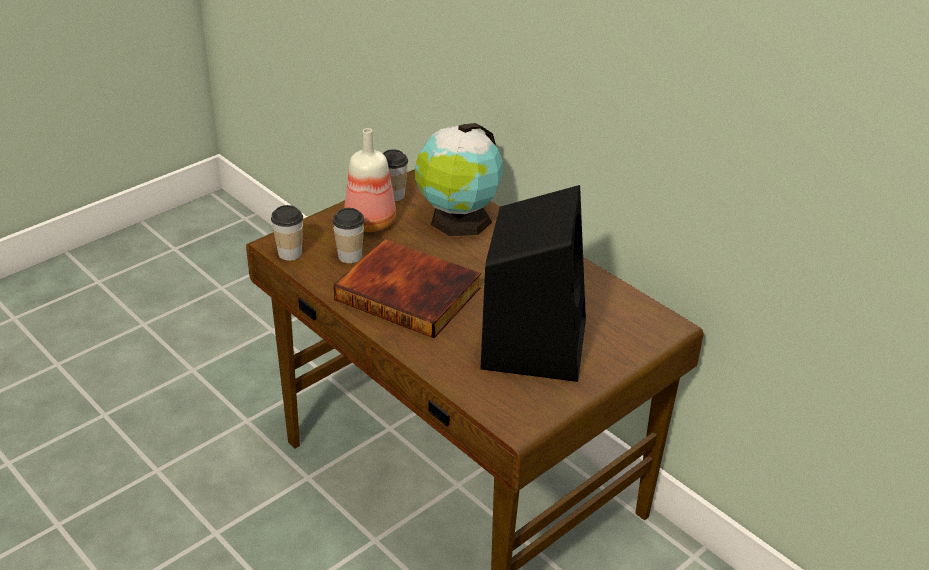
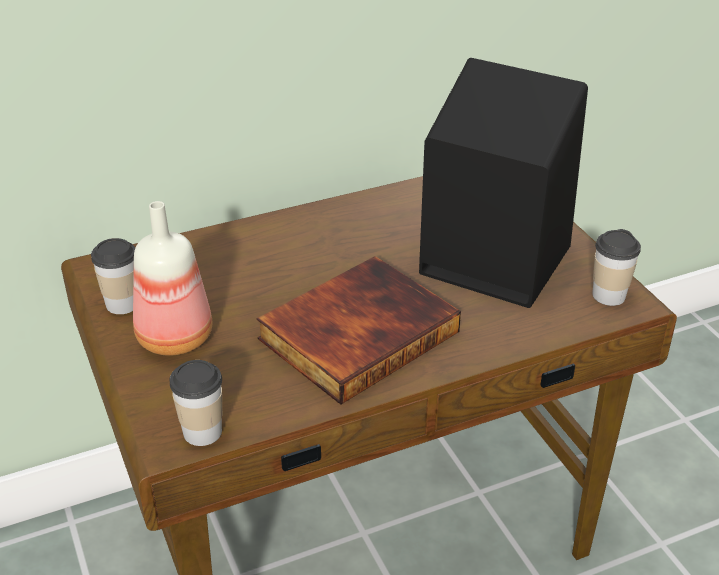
camera: 70 degrees left, 0 degrees up
cup [332,208,365,263] -> cup moved to [592,229,641,306]
globe [415,123,503,236] -> none

